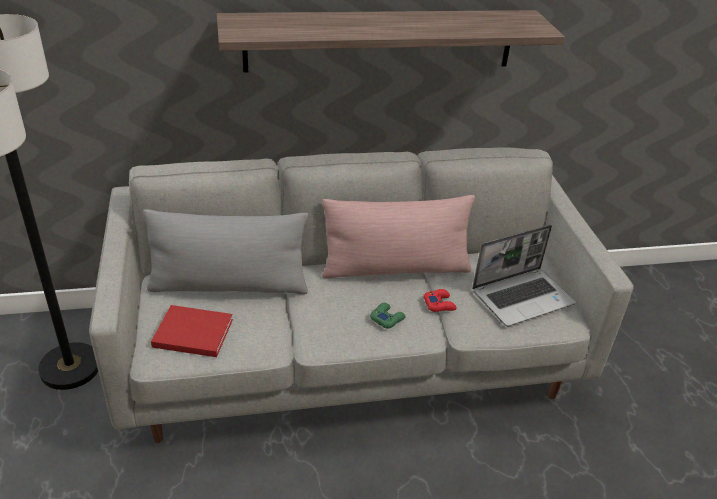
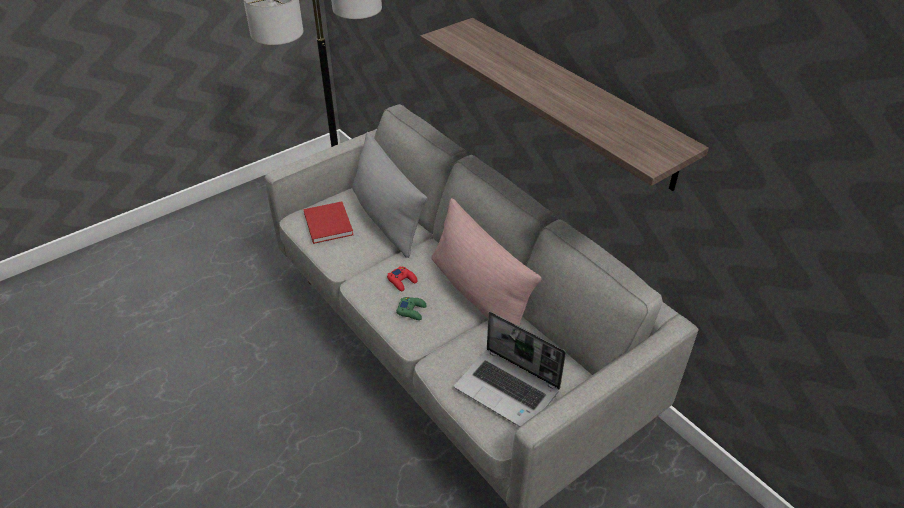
camera: 65 degrees right, 5 degrees up
red game controller [423,289,457,312] -> red game controller moved to [387,266,417,291]

